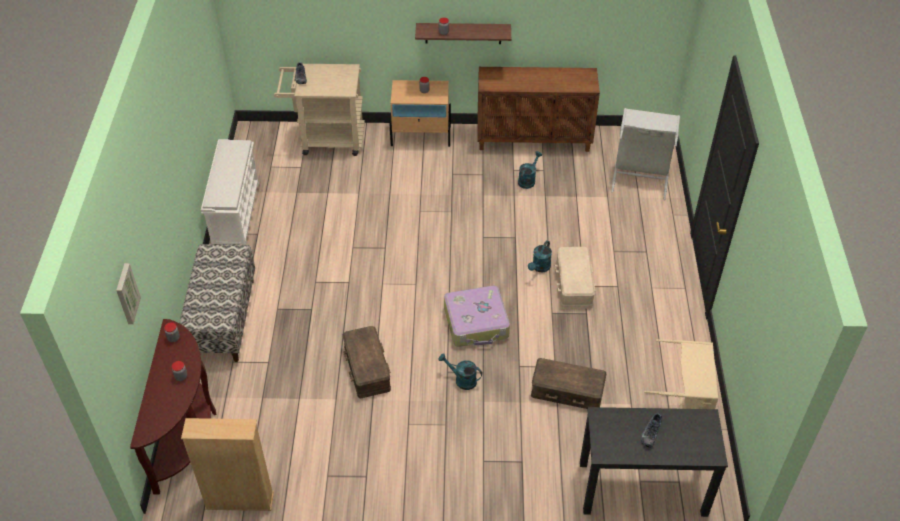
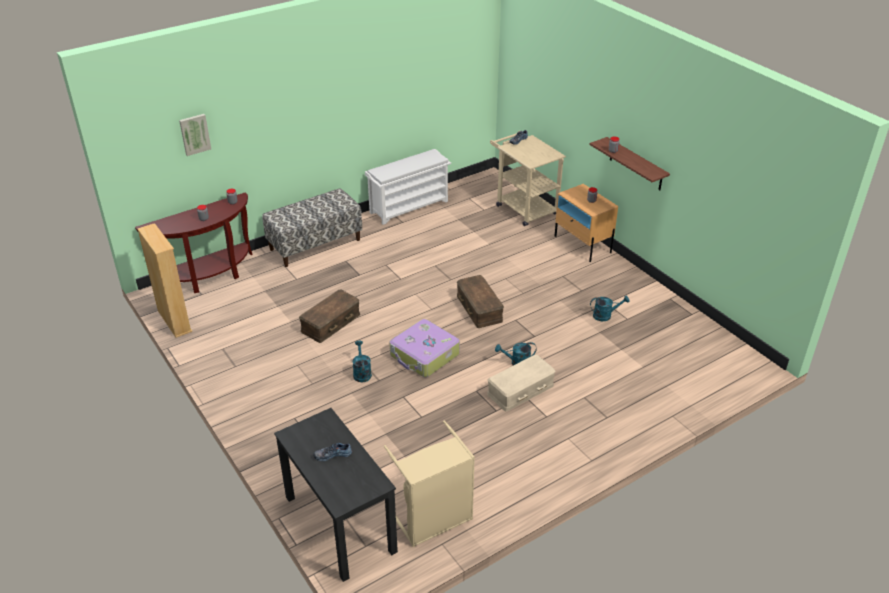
camera: 55 degrees right, 10 degrees down
brown cabinet [477,67,600,152] -> none
brown storage box [531,358,606,409] -> brown storage box moved to [457,275,504,328]
grey laundry basket [611,108,680,200] -> none

